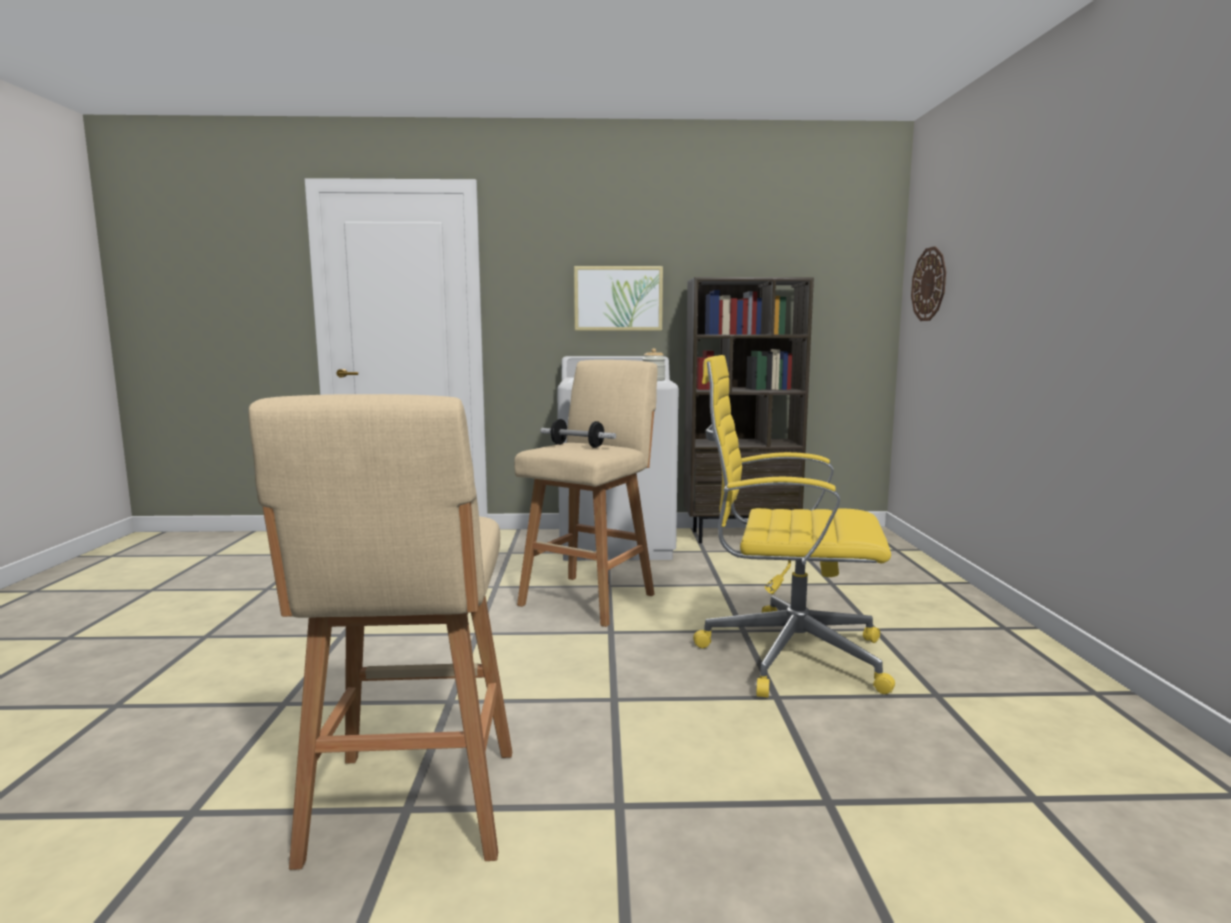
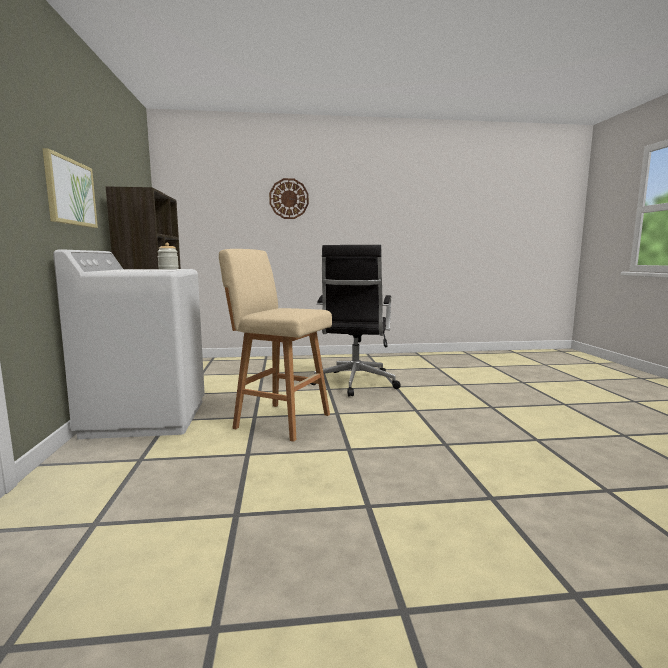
camera: 95 degrees left, 0 degrees up
beige stool [248,394,512,870] -> none
dumbbell [540,419,616,448] -> none
yellow office chair [693,355,895,698] -> black office chair [310,245,401,396]
wall clock [911,246,946,321] -> wall clock moved to [269,178,309,219]

